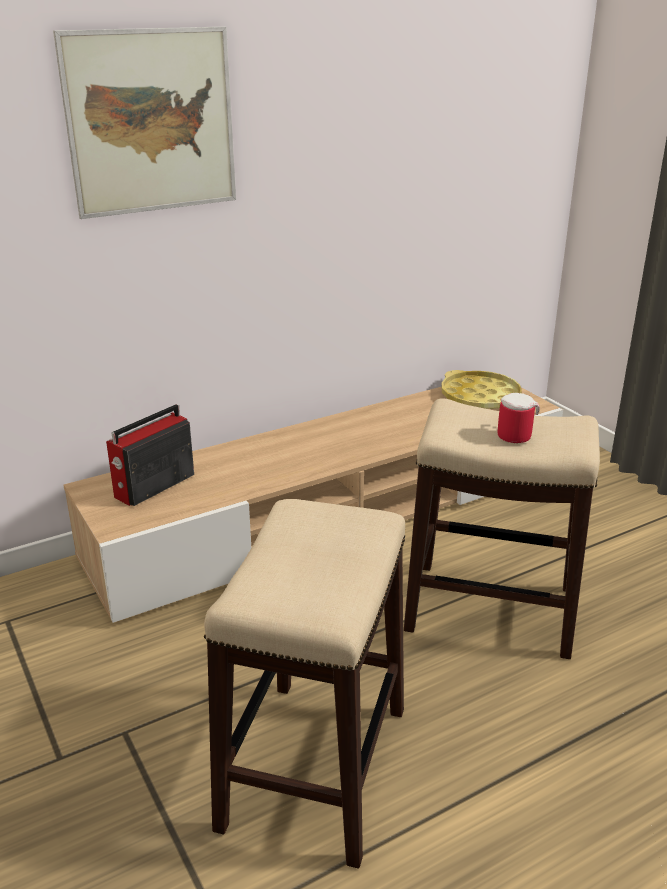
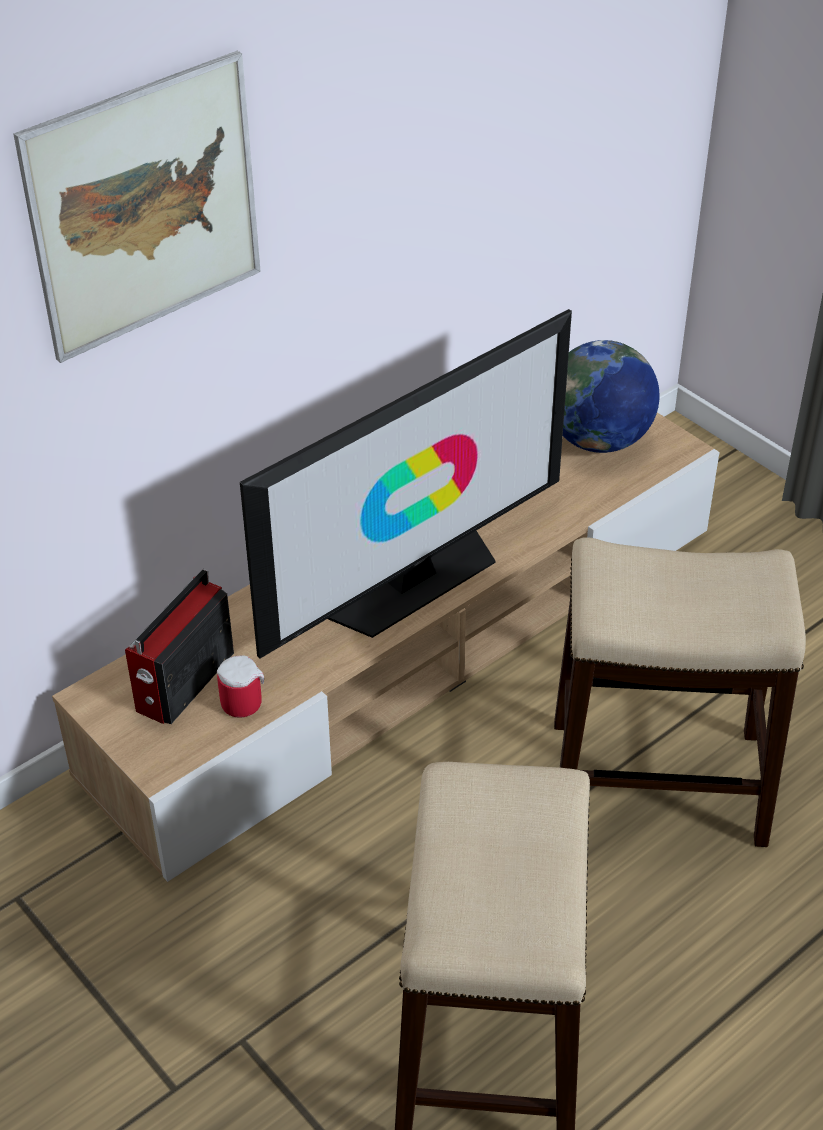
camera: 10 degrees left, 15 degrees up
yellow tray [441,370,522,409] -> globe [563,340,660,453]
mug [498,393,540,443] -> mug moved to [217,655,264,718]
none -> television [240,309,572,658]

